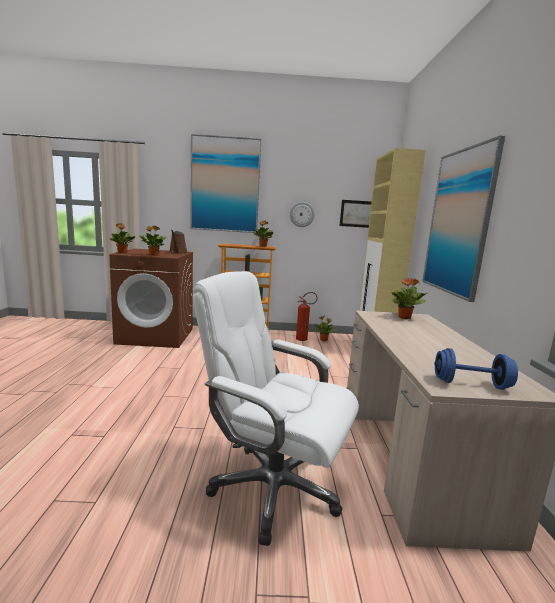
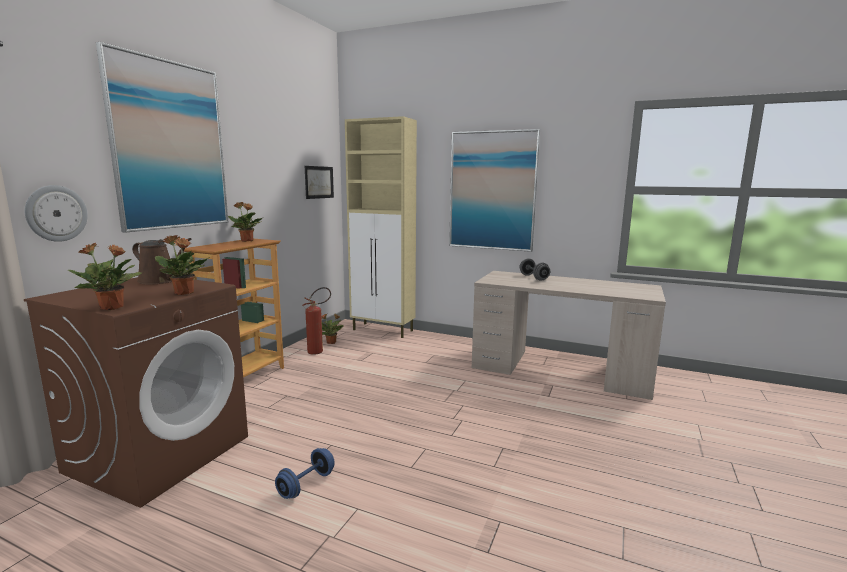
camera: 65 degrees left, 0 degrees up
white office chair [193,271,359,546] -> none
wall clock [290,202,315,227] -> wall clock moved to [25,185,88,242]
potted plant [391,278,427,319] -> none
blue dumbbell [434,348,518,390] -> blue dumbbell moved to [275,448,335,499]
none -> grey dumbbell [520,258,550,281]

